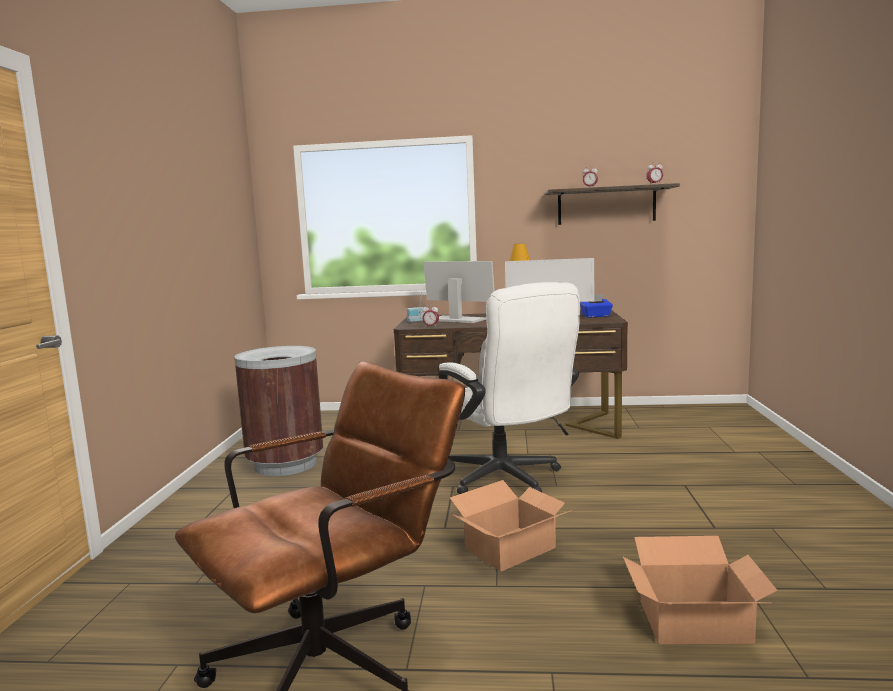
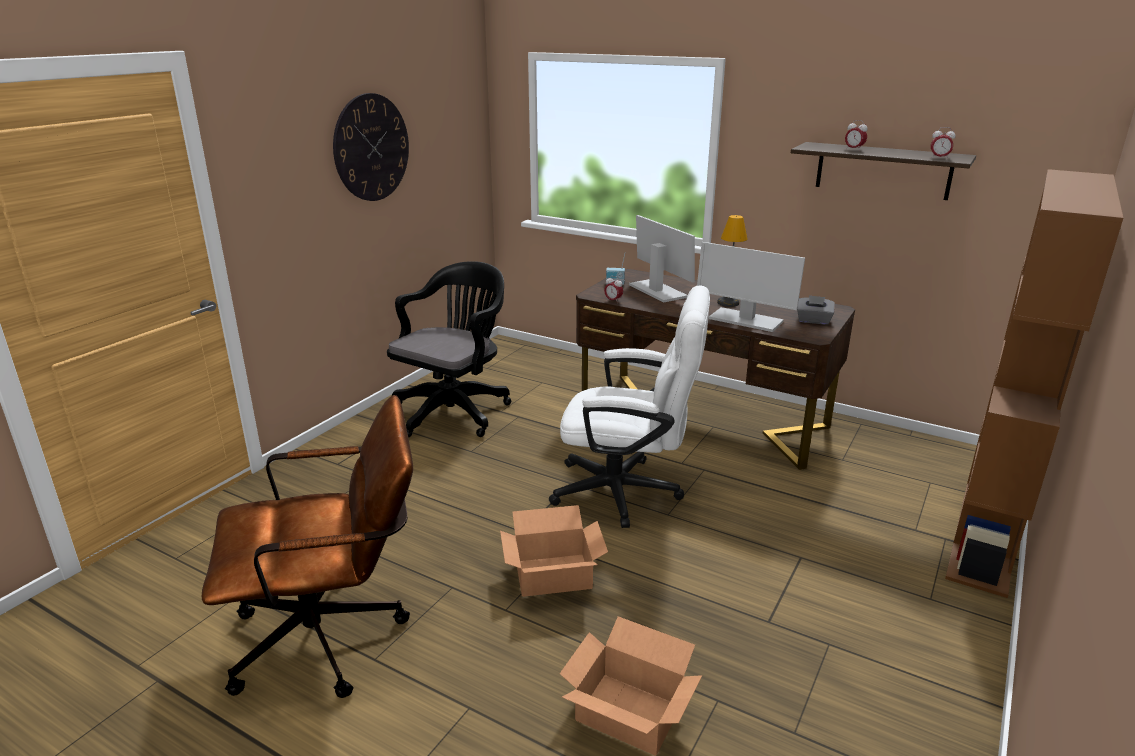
camera: 25 degrees right, 15 degrees up
brown trash can [234,346,323,476] -> black office chair [387,261,511,437]
white office chair [438,282,580,494] -> white office chair turned 75 degrees counterclockwise [549,285,710,528]
blue tissue box [580,294,613,318] -> grey tissue box [797,295,834,325]
none -> wall clock [333,93,409,201]
none -> brown bookcase [945,169,1123,598]

